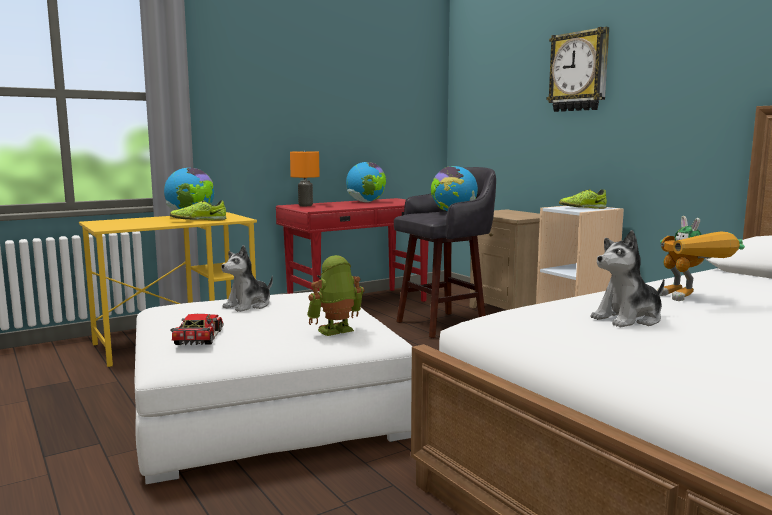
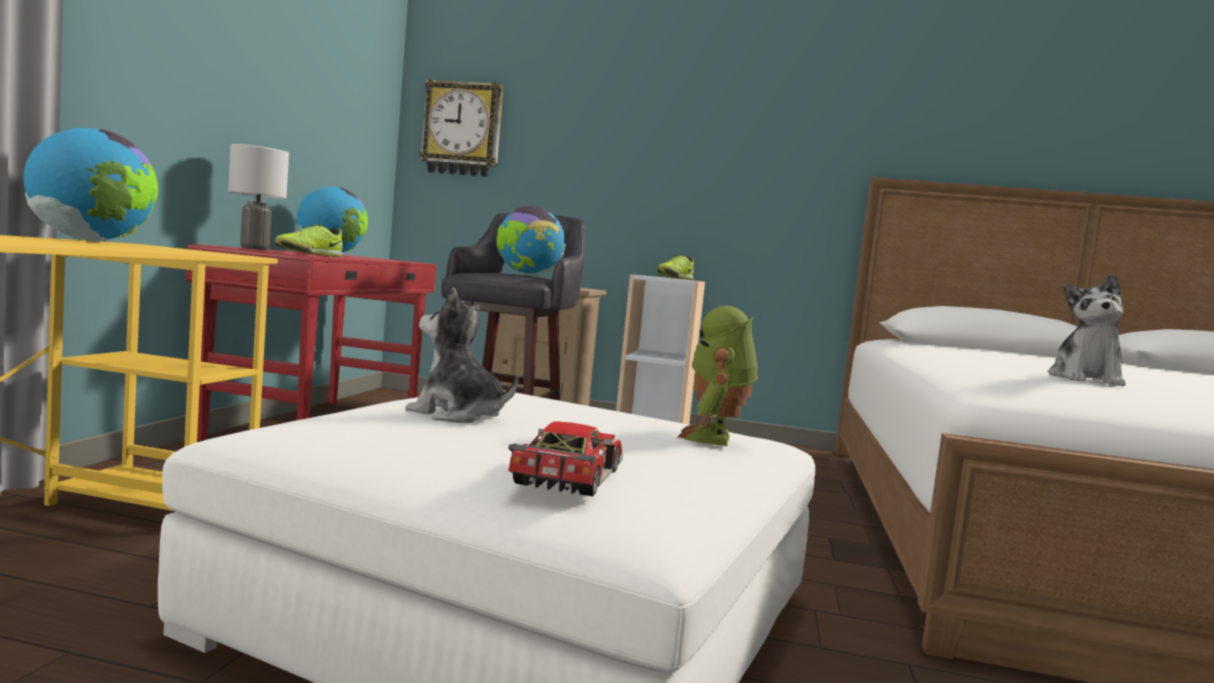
camera: 45 degrees left, 5 degrees down
shoe [170,200,226,221] -> shoe moved to [274,224,343,257]
toy car [170,314,224,345] -> toy car turned 60 degrees clockwise [508,421,623,496]
plush toy [221,245,273,312] -> plush toy turned 120 degrees clockwise [405,288,519,423]
orange table lamp [290,151,320,206] -> white table lamp [228,144,289,250]
wall clock [547,27,609,112] -> wall clock moved to [419,79,504,177]
toy robot [657,216,745,301] -> none

